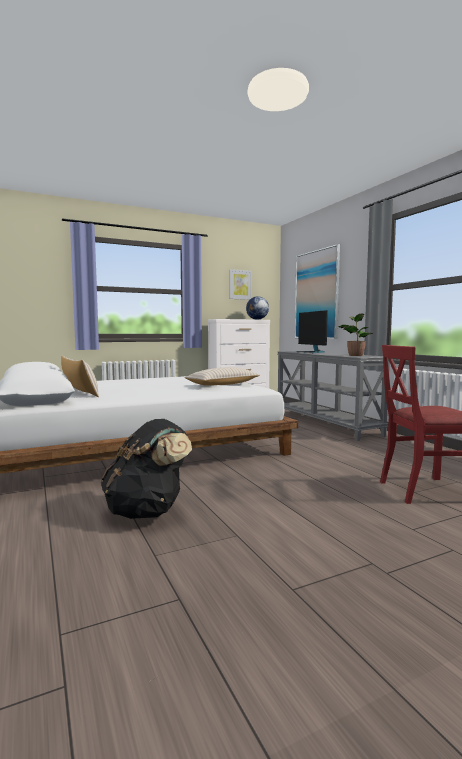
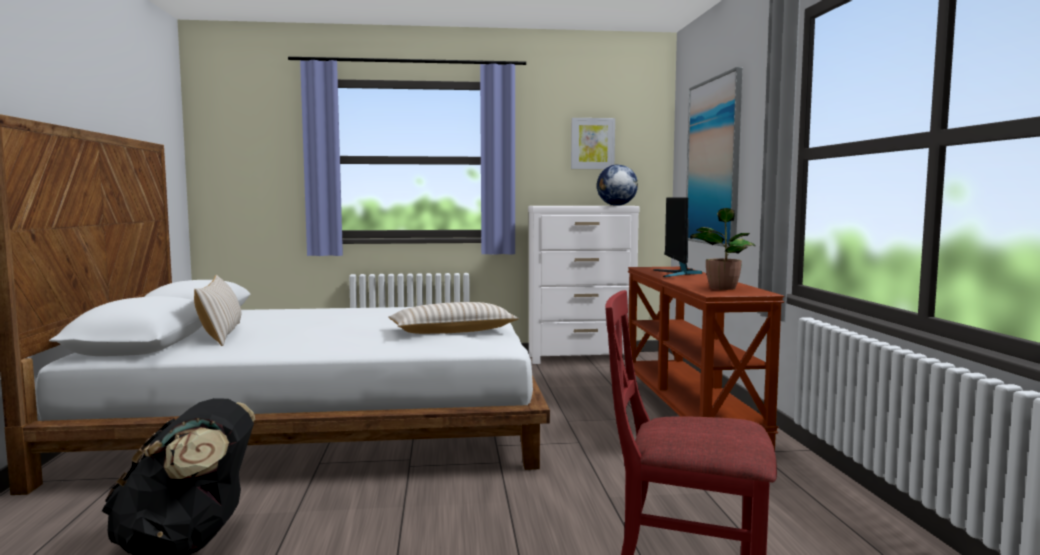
camera: 20 degrees right, 0 degrees up
grey console table [278,351,390,441] -> brown console table [628,267,785,450]

